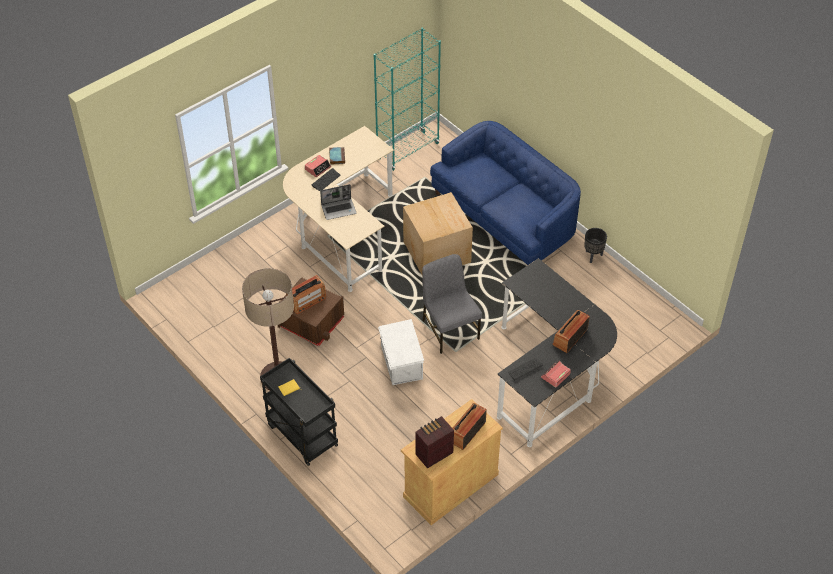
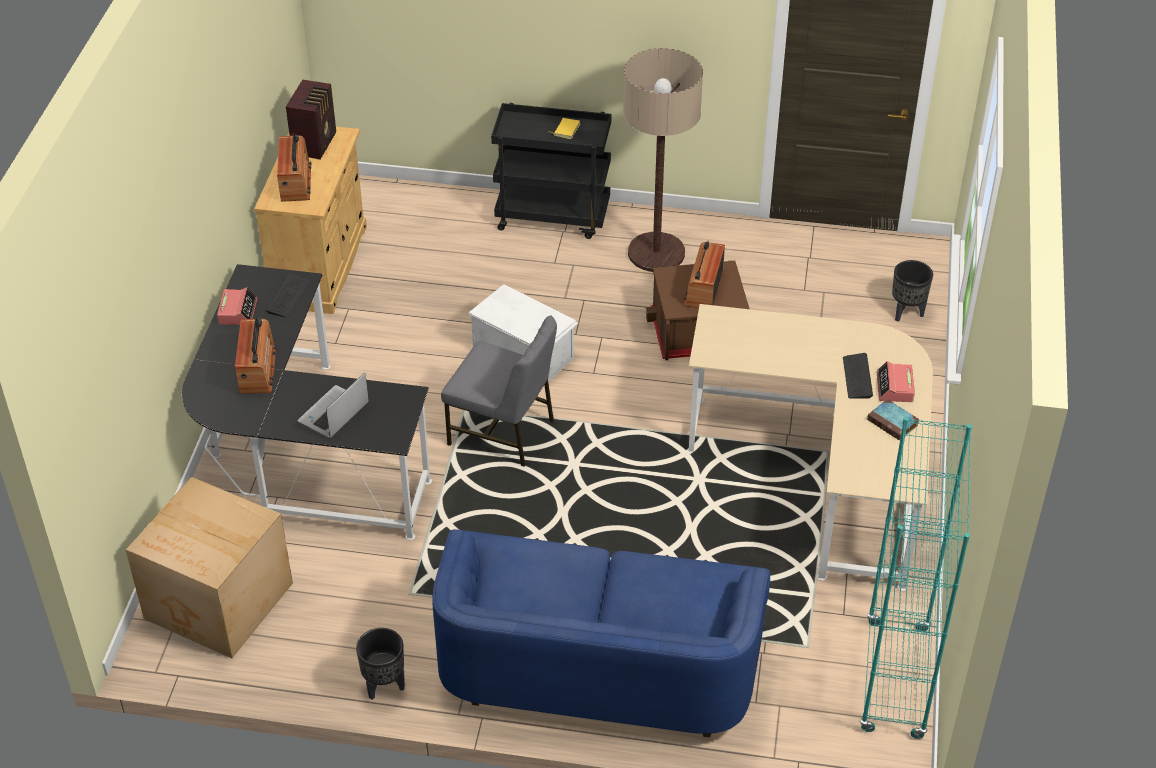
camera: 140 degrees right, 5 degrees down
laptop [320,184,356,220] -> laptop moved to [298,373,369,438]
cardboard box [403,192,473,274] -> cardboard box moved to [125,477,293,658]
none -> black planter [892,260,933,322]

